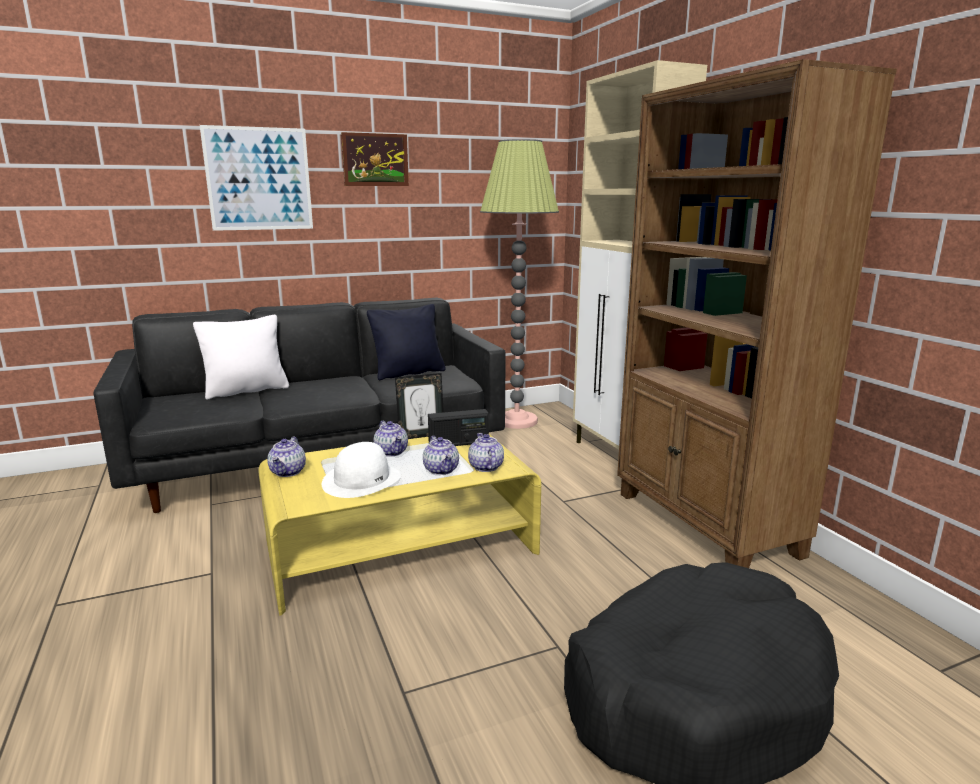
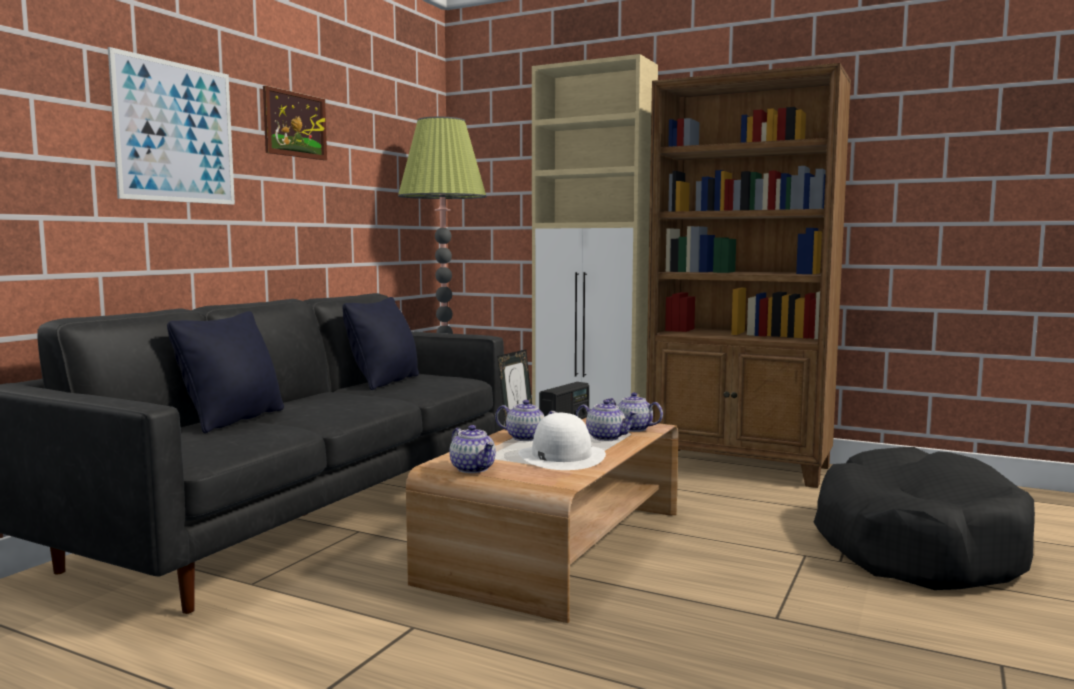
camera: 40 degrees left, 10 degrees down
white pillow [193,315,289,400] -> black pillow [167,311,284,433]
yellow coffee table [258,434,541,616] -> brown coffee table [406,418,678,623]

